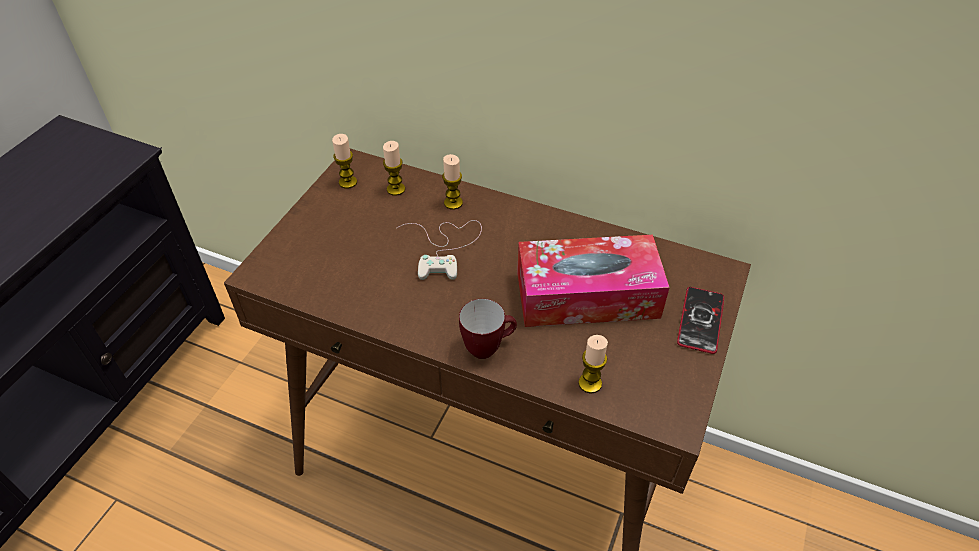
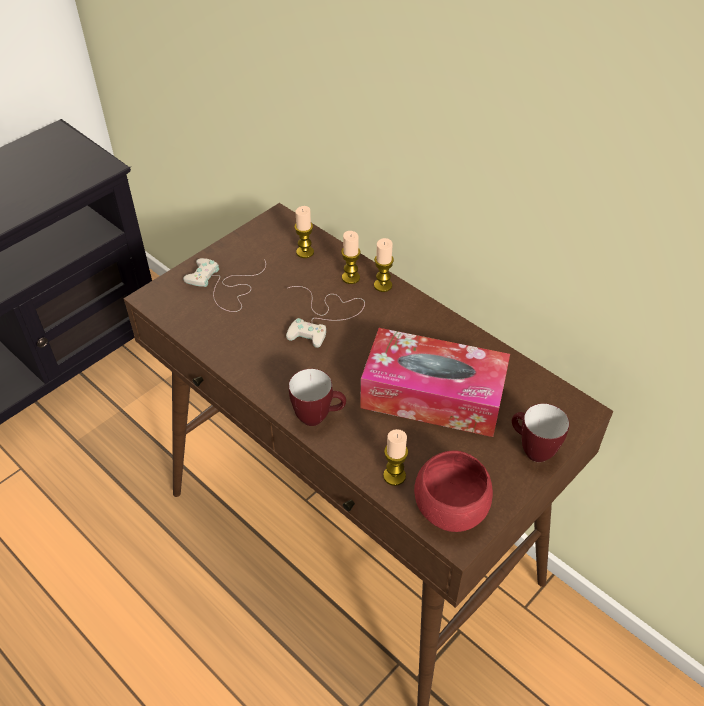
camera: 20 degrees right, 0 degrees up
candle [332,134,357,189] -> candle moved to [374,238,394,292]
phone [677,287,724,354] -> mug [512,403,569,462]
none -> white game controller [183,258,266,312]
none -> red bowl [414,451,493,532]

